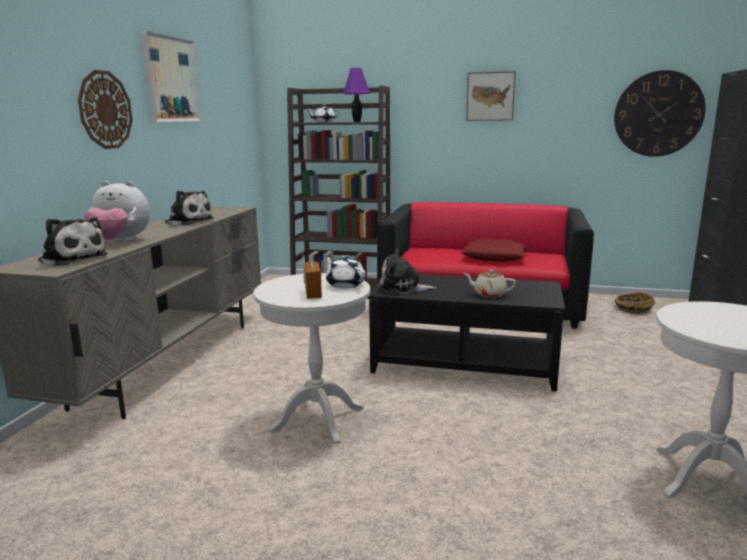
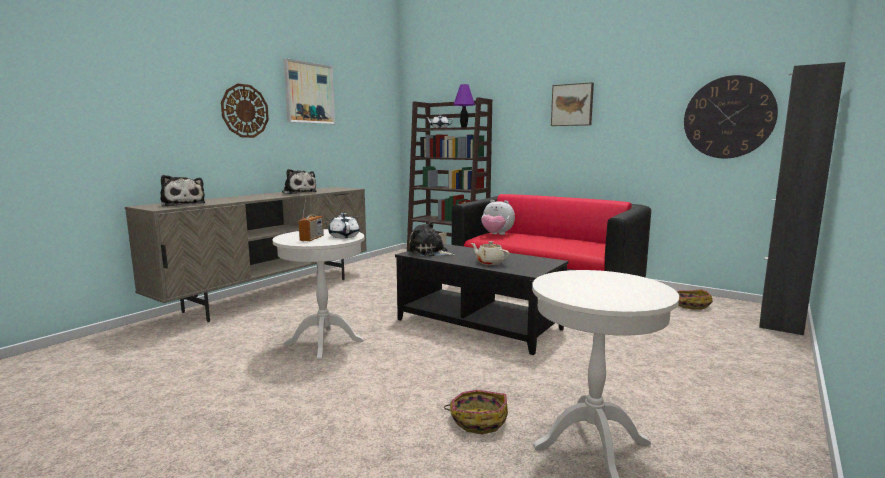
camera: 20 degrees right, 5 degrees down
plush toy [84,181,150,241] -> plush toy moved to [481,200,515,235]
red pillow [460,239,529,262] -> none
none -> basket [444,390,508,434]

